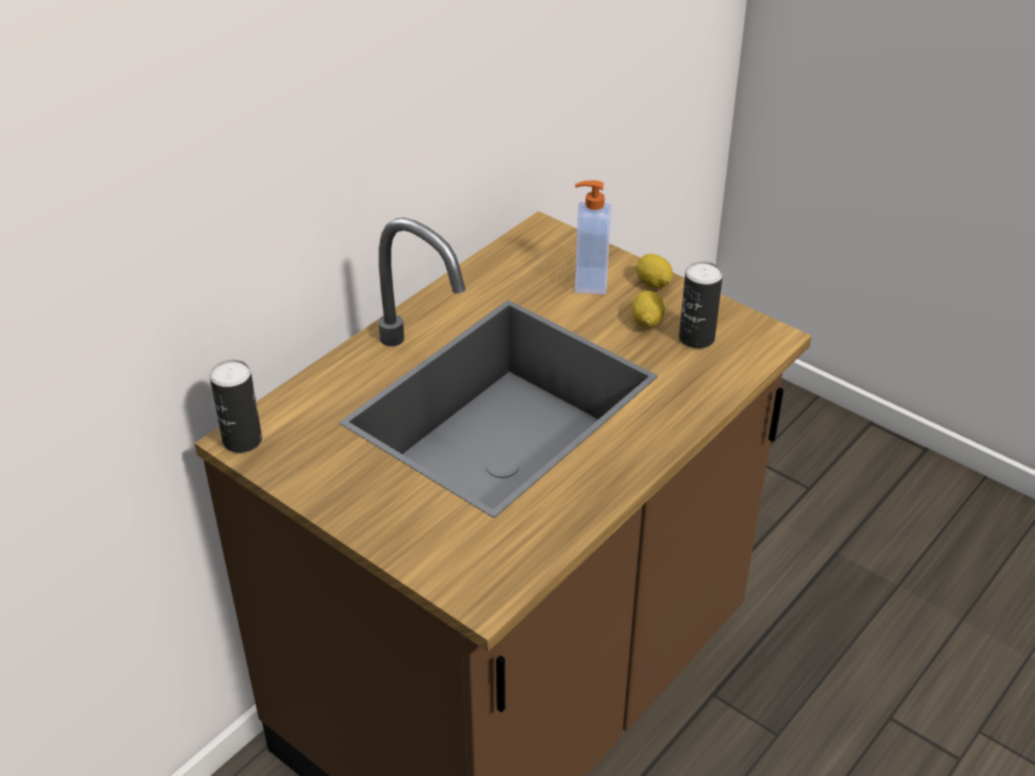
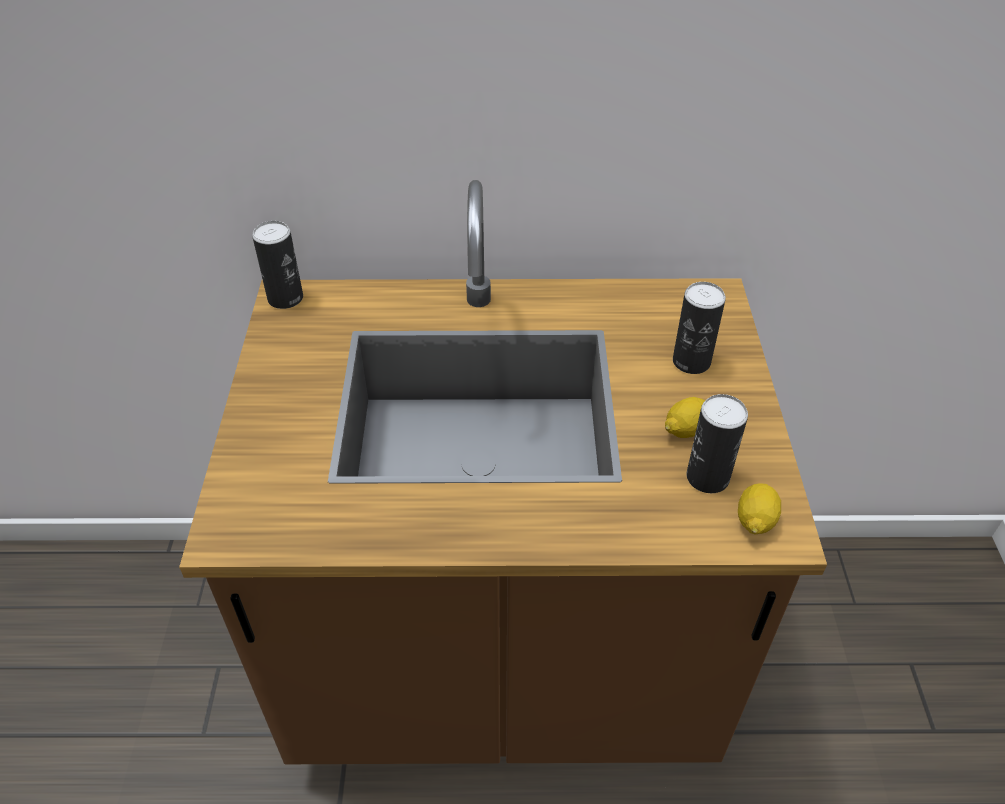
camera: 50 degrees right, 5 degrees up
soap dispenser [575,180,611,295] -> can [673,282,726,374]
lemon [636,254,672,288] -> lemon moved to [738,484,781,535]

